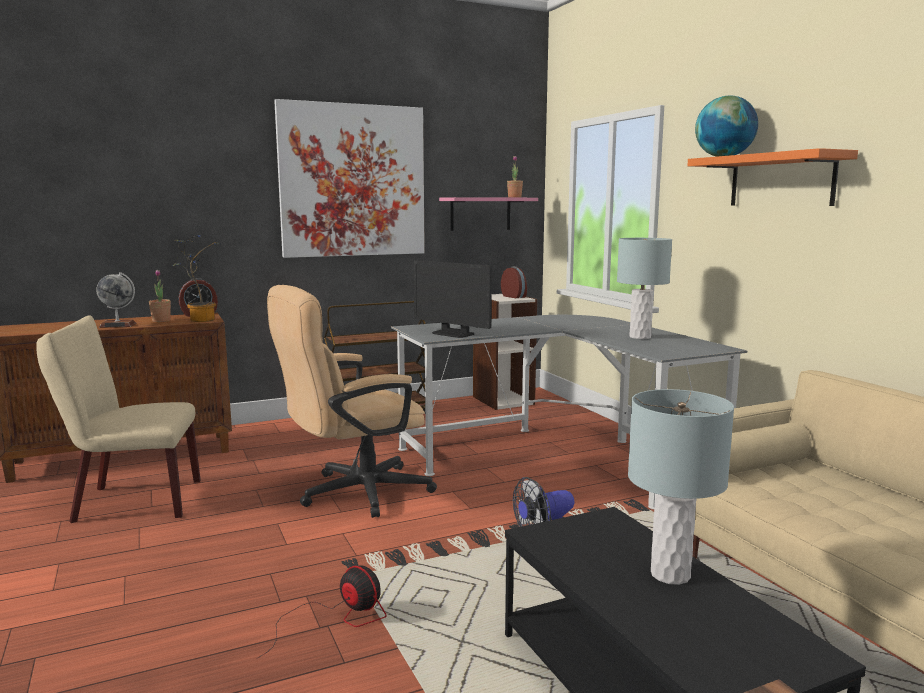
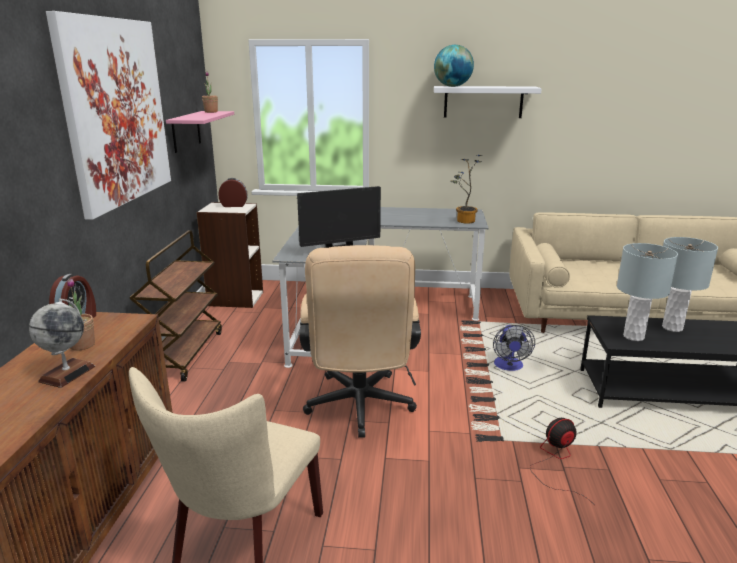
camera: 60 degrees left, 10 degrees up
potted plant [172,235,219,322] -> potted plant moved to [450,155,482,223]
grey table lamp [617,238,672,339] -> grey table lamp moved to [617,243,678,341]
orange shelf [687,148,858,206] -> white shelf [434,86,542,118]

